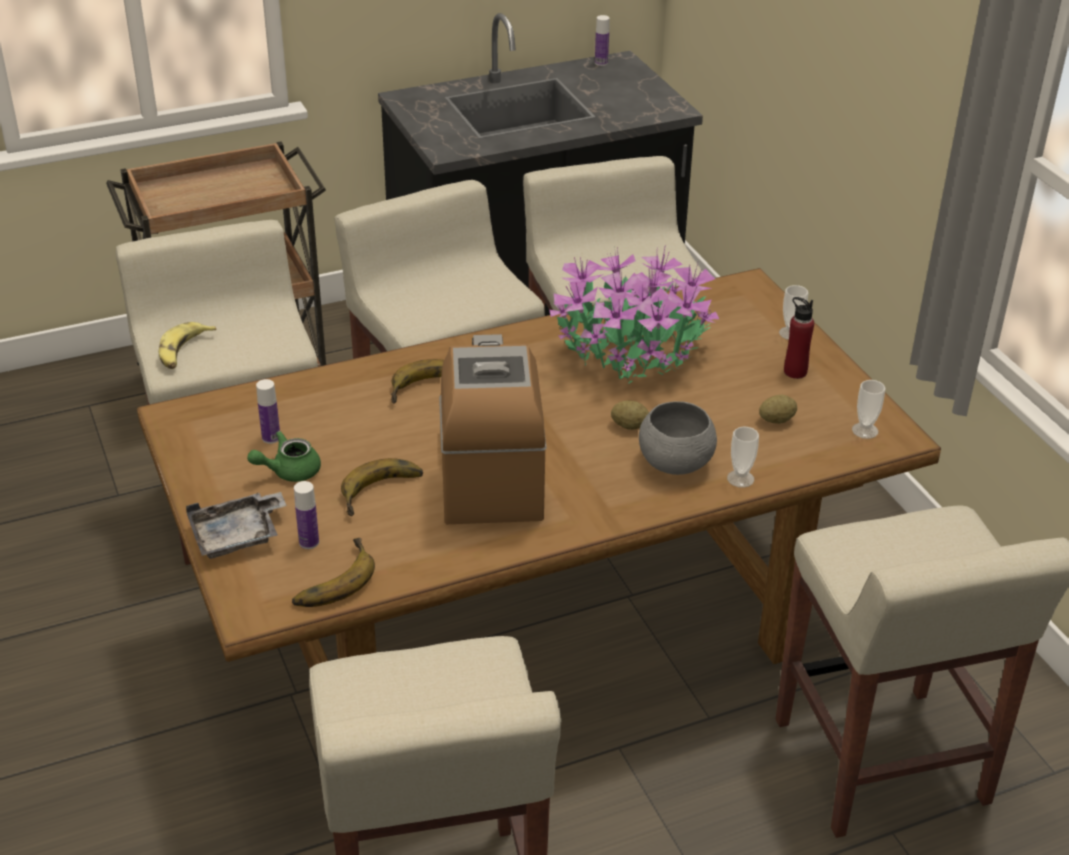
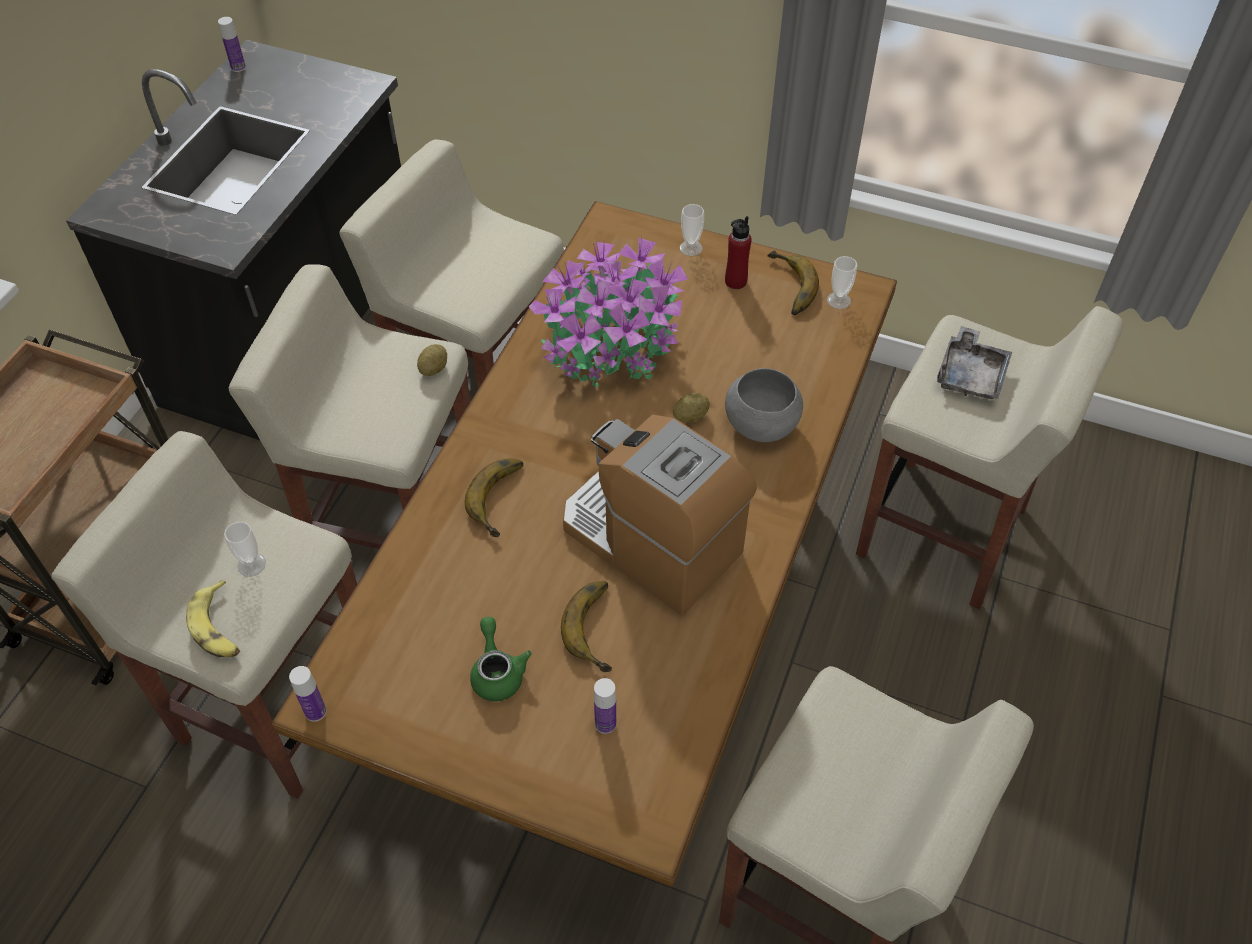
camera: 45 degrees left, 15 degrees up
grey tray [186,492,287,559] -> grey tray moved to [937,326,1012,399]
green teapot [247,431,321,482] -> green teapot turned 150 degrees clockwise [470,617,532,702]
bottle [256,379,280,444] -> bottle moved to [289,666,326,722]
banana [292,538,375,607] -> banana moved to [767,250,819,315]
cup [727,427,759,488] -> cup moved to [224,522,266,577]
potato [759,394,797,424] -> potato moved to [417,344,447,376]

